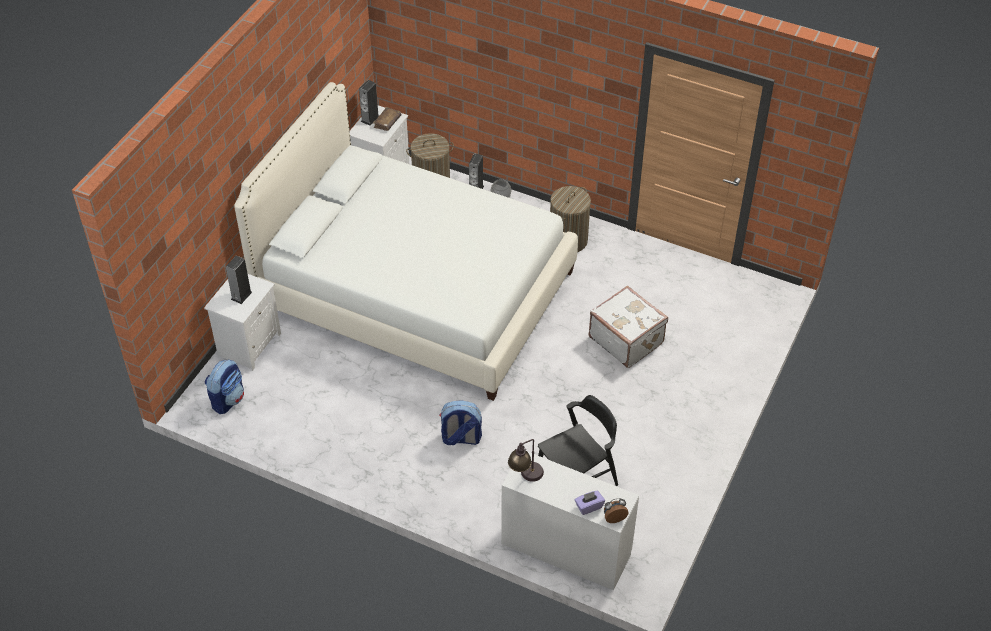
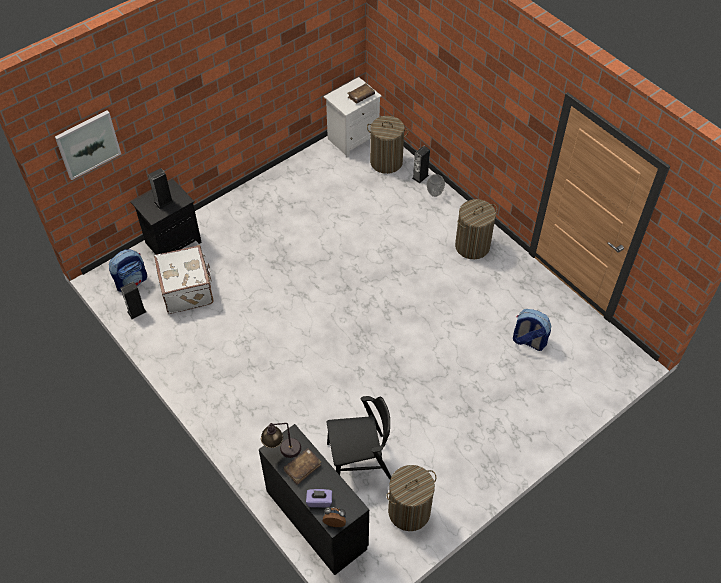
camera: 25 degrees right, 5 degrees up
white nightstand [204,274,281,371] -> black nightstand [131,179,202,254]
white bed [234,82,578,401] -> none
speaker [359,80,379,126] -> speaker moved to [120,281,146,319]
backpack [439,400,482,445] -> backpack moved to [513,309,551,351]
white desk [501,452,639,590] -> black desk [259,424,369,575]
white suitcase [588,286,668,368] -> white suitcase moved to [154,245,214,314]
none -> picture [55,111,121,180]
none -> brown book [284,448,321,485]
none -> laundry basket [387,465,436,531]

